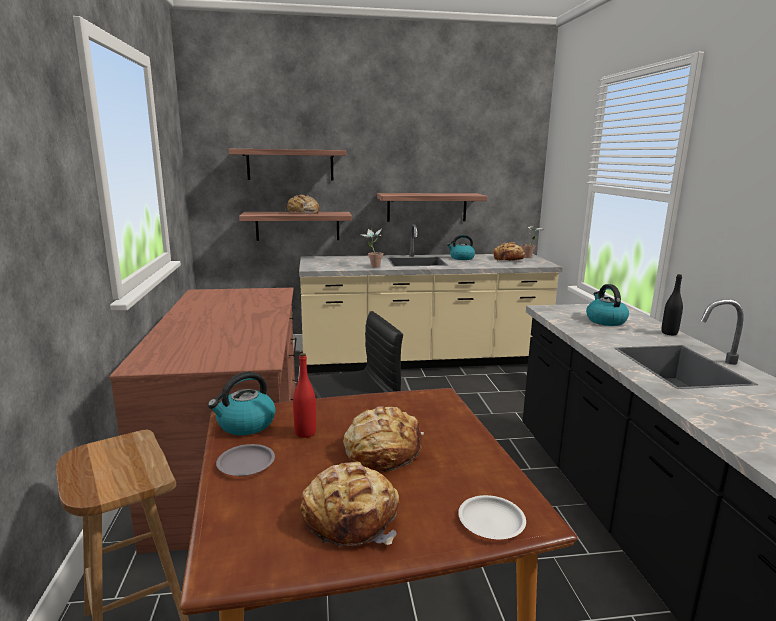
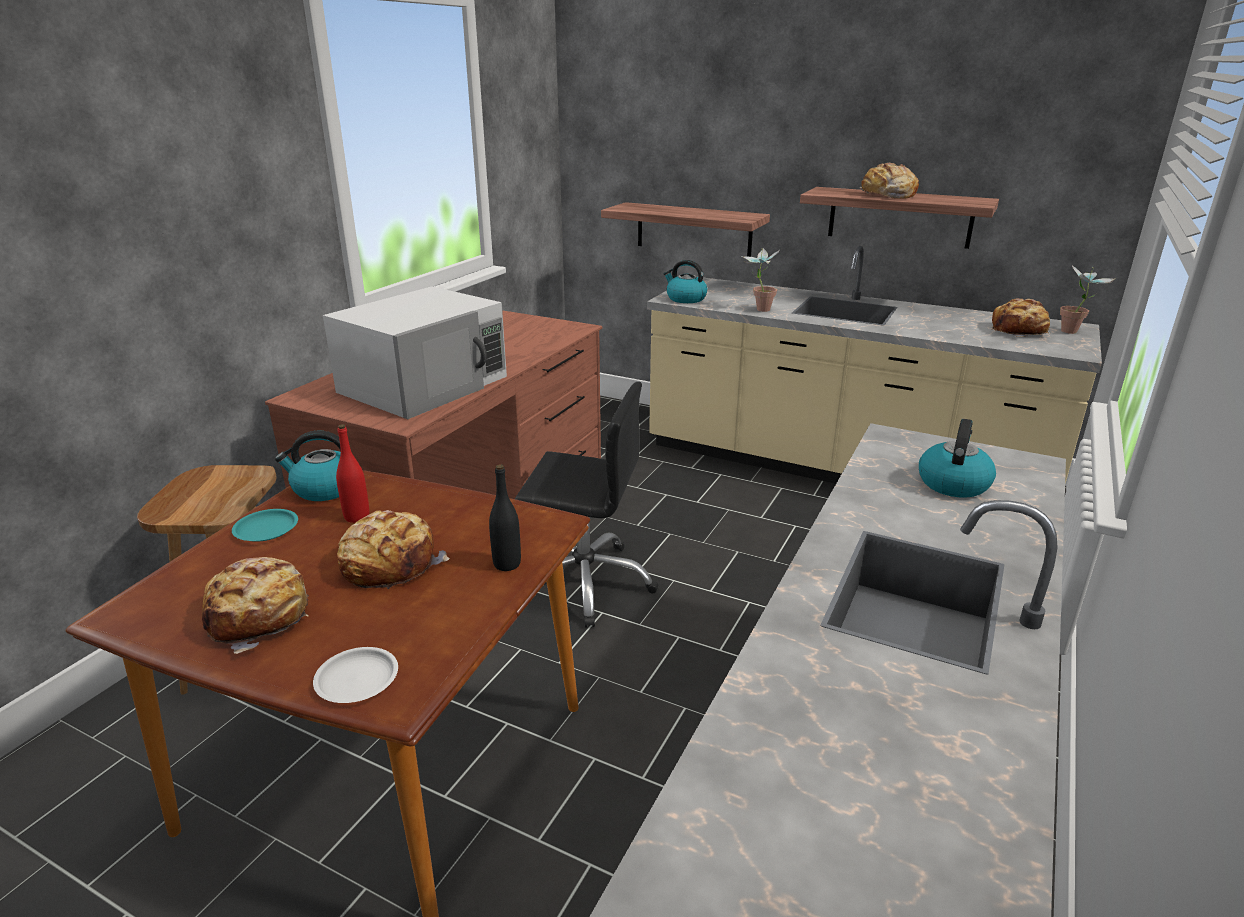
camera: 35 degrees right, 10 degrees up
grey plate [216,444,275,476] -> turquoise plate [232,509,298,542]
shelf [229,149,346,181] -> none
bread [287,195,319,214] -> bread moved to [860,163,919,199]
kettle [447,235,475,260] -> kettle moved to [664,260,707,303]
black bottle [661,274,683,335] -> black bottle moved to [489,464,521,571]
none -> white microwave [323,287,507,419]

